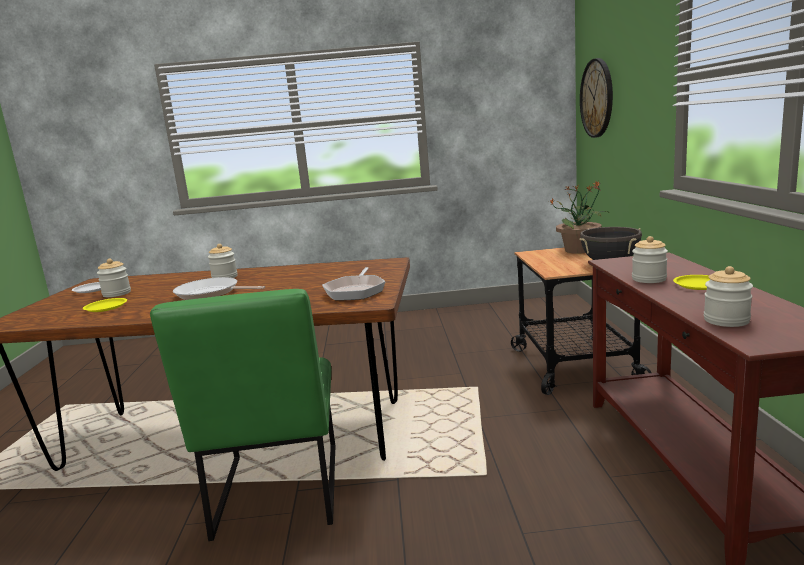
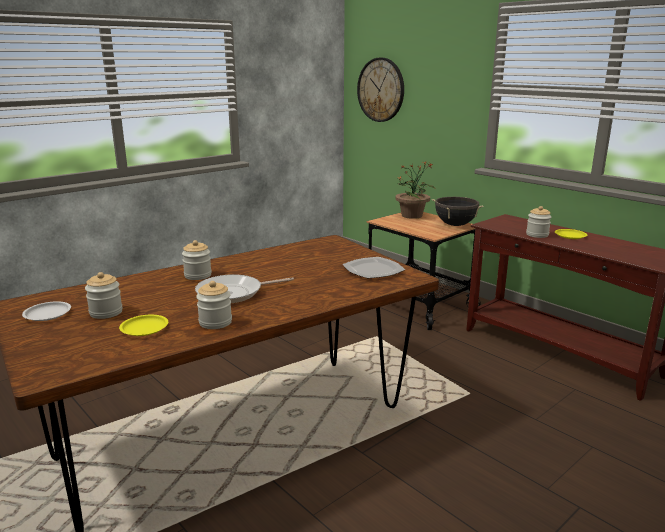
camera: 40 degrees left, 5 degrees up
green chair [150,289,335,541] -> none
frying pan [322,267,385,300] -> plate [343,257,405,278]
jar [704,266,753,327] -> jar moved to [196,281,232,329]

